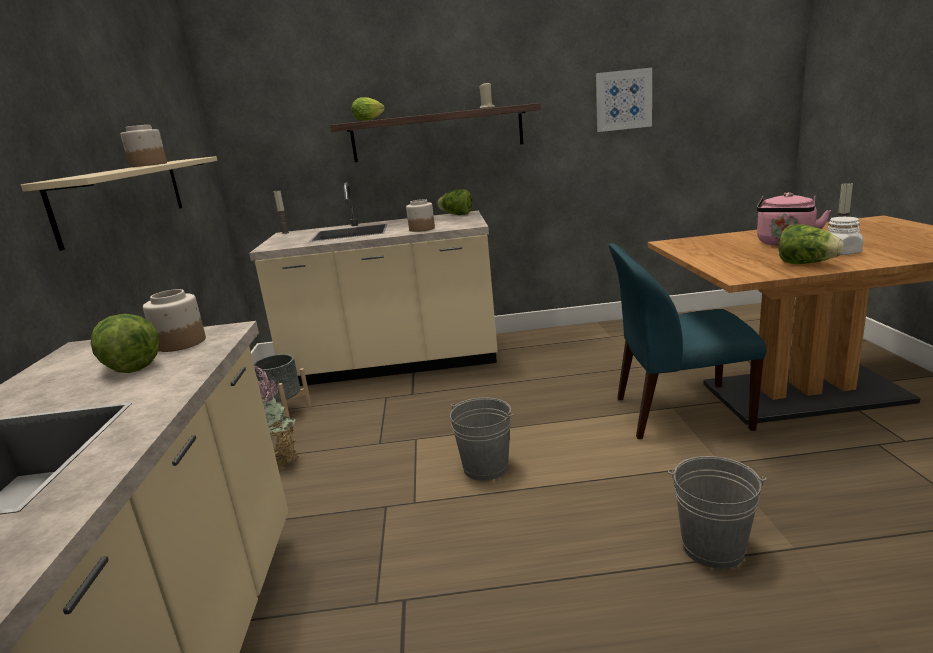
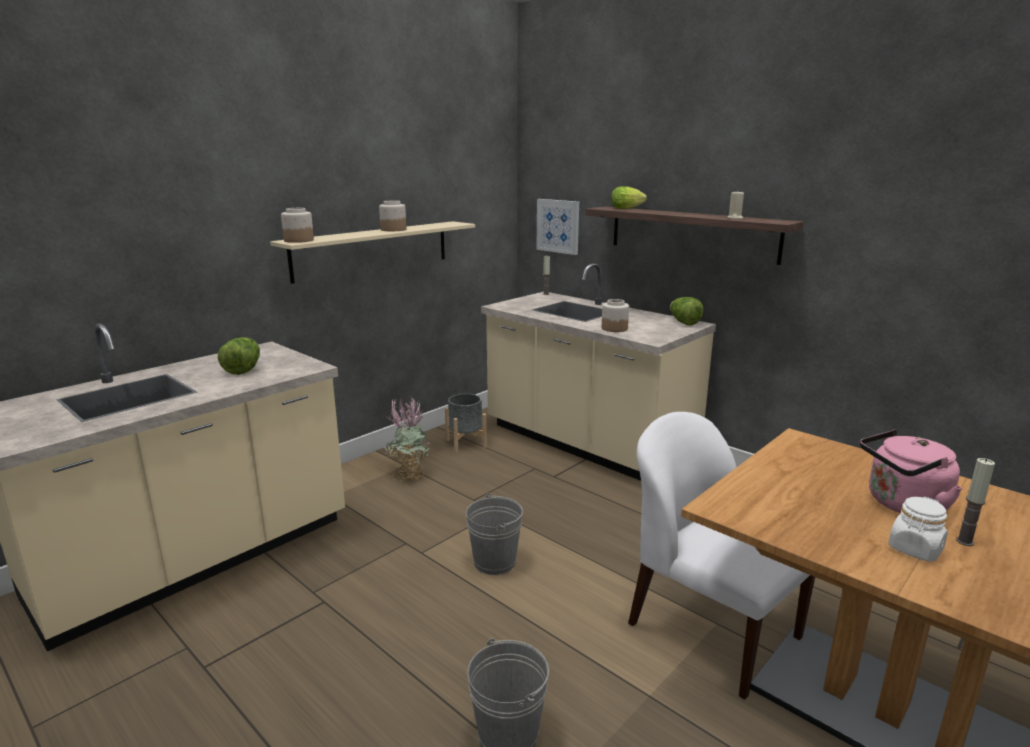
camera: 45 degrees right, 0 degrees up
jar [143,289,206,352] -> jar moved to [281,208,314,243]
picture [596,68,652,132] -> picture moved to [536,199,579,255]
blue chair [609,243,766,439] -> white chair [628,412,815,700]
lettuce [779,224,844,264] -> none

